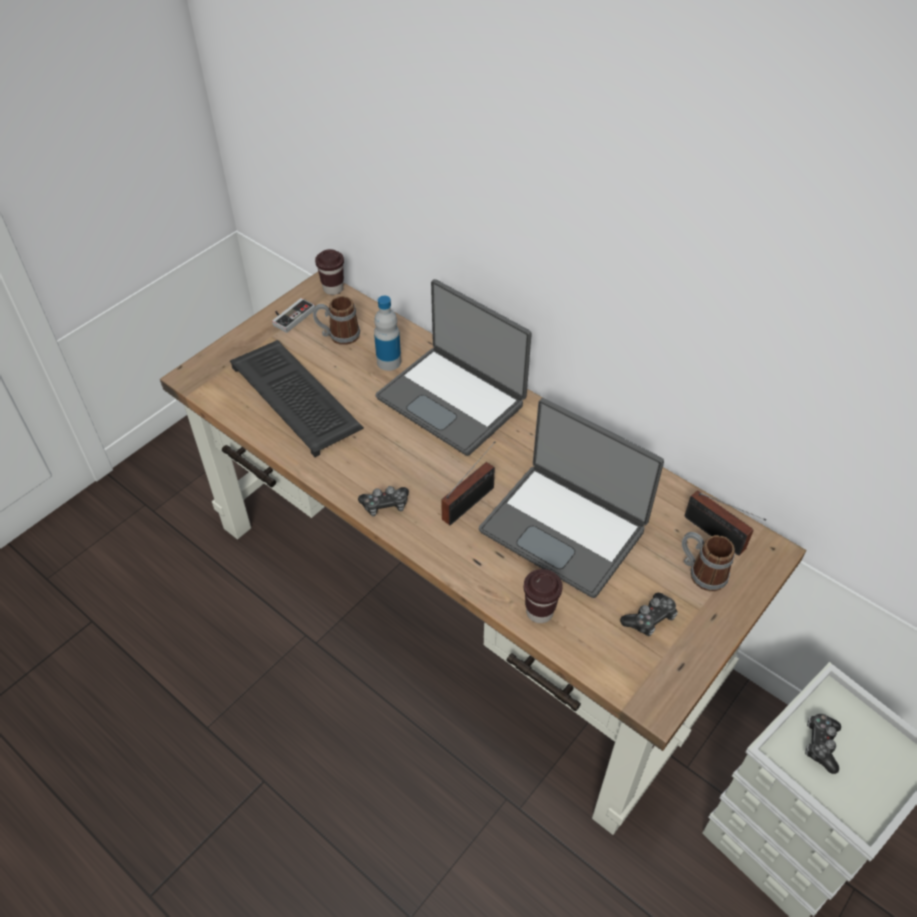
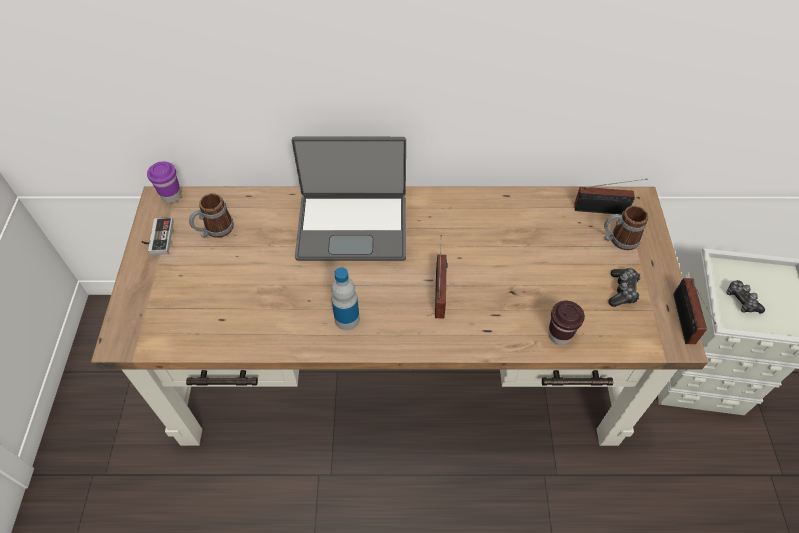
camera: 40 degrees left, 5 degrees up
keyboard [230,340,364,457] -> none
brown cup [315,249,344,295] -> purple cup [147,162,181,203]
game controller [358,486,409,516] -> none
bottle [374,296,401,371] -> bottle moved to [331,267,360,330]
laptop [479,398,664,598] -> none
none -> radio [673,278,716,344]

